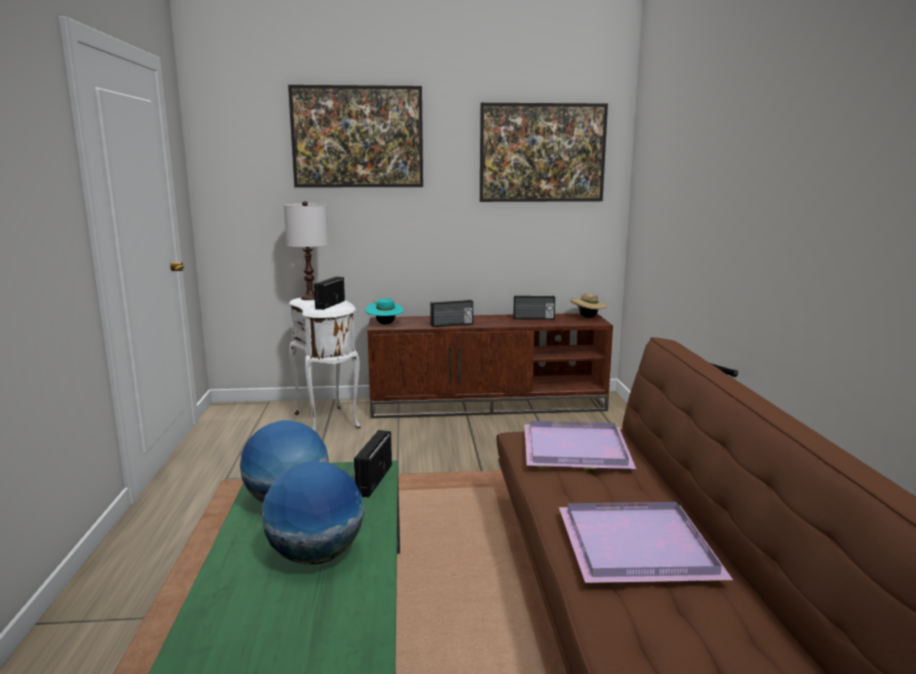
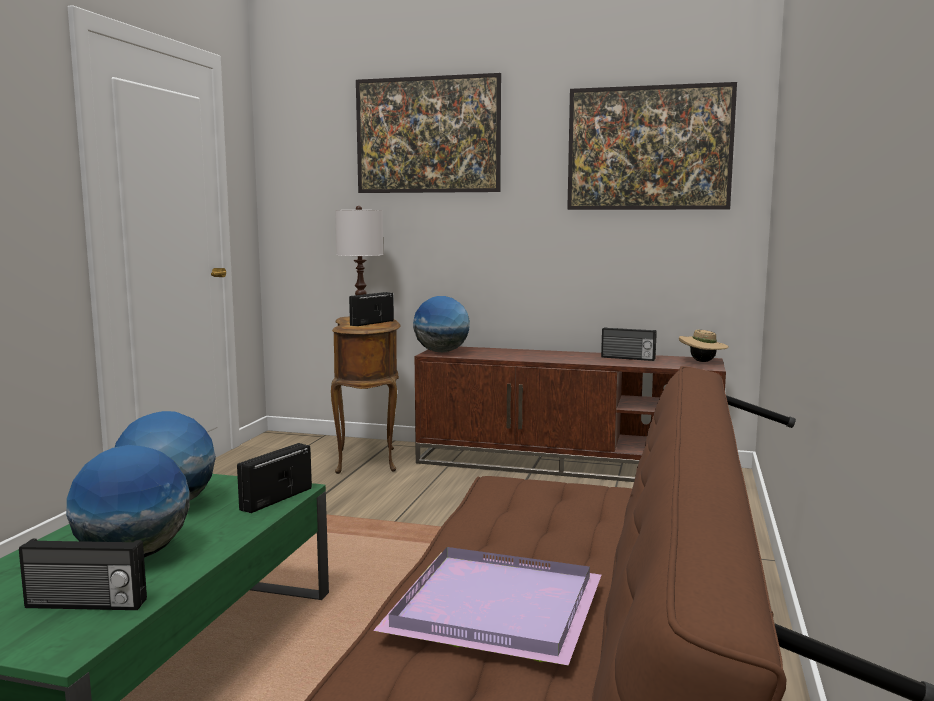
camera: 20 degrees right, 5 degrees down
white side table [289,298,361,431] -> brown side table [331,316,400,474]
turquoise hat [366,298,404,324] -> globe [413,296,470,353]
radio [430,300,473,327] -> radio moved to [19,538,147,610]
purple tray [524,421,636,469] -> none

